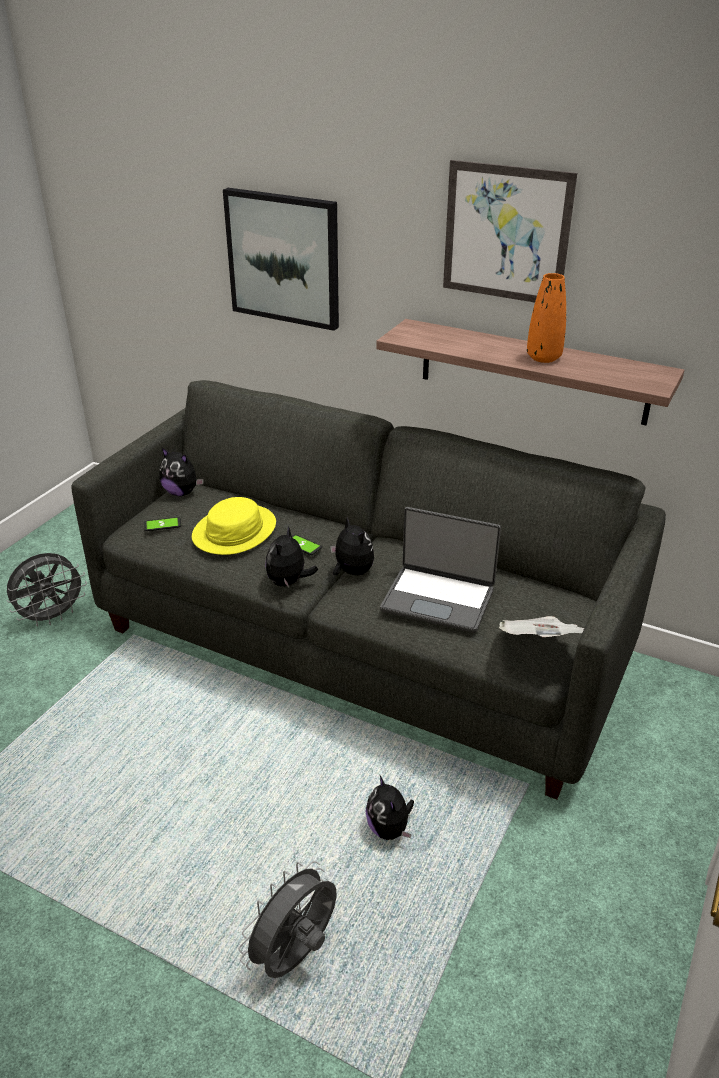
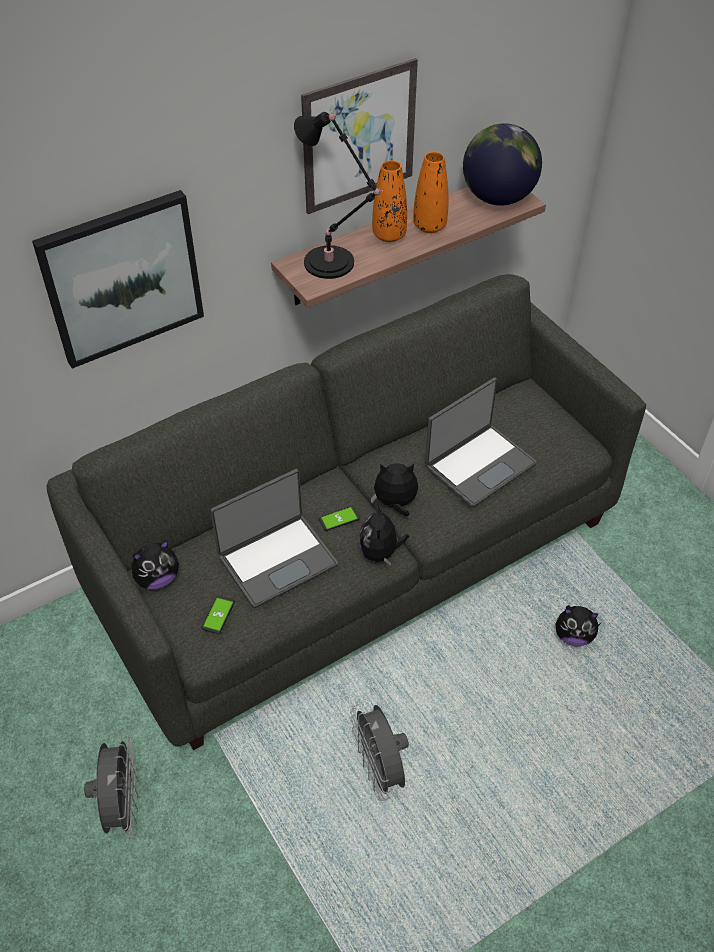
camera: 60 degrees left, 15 degrees up
yellow hat [192,497,276,555] -> laptop [210,469,338,608]
grey fan [239,861,336,978] -> grey fan moved to [350,705,409,801]
plush toy [265,526,318,588] -> plush toy turned 45 degrees clockwise [359,504,409,566]
newspaper [499,616,584,637] -> none
none -> black table lamp [294,112,383,279]
none -> orange vase [372,160,407,242]
none -> globe [463,123,542,206]

